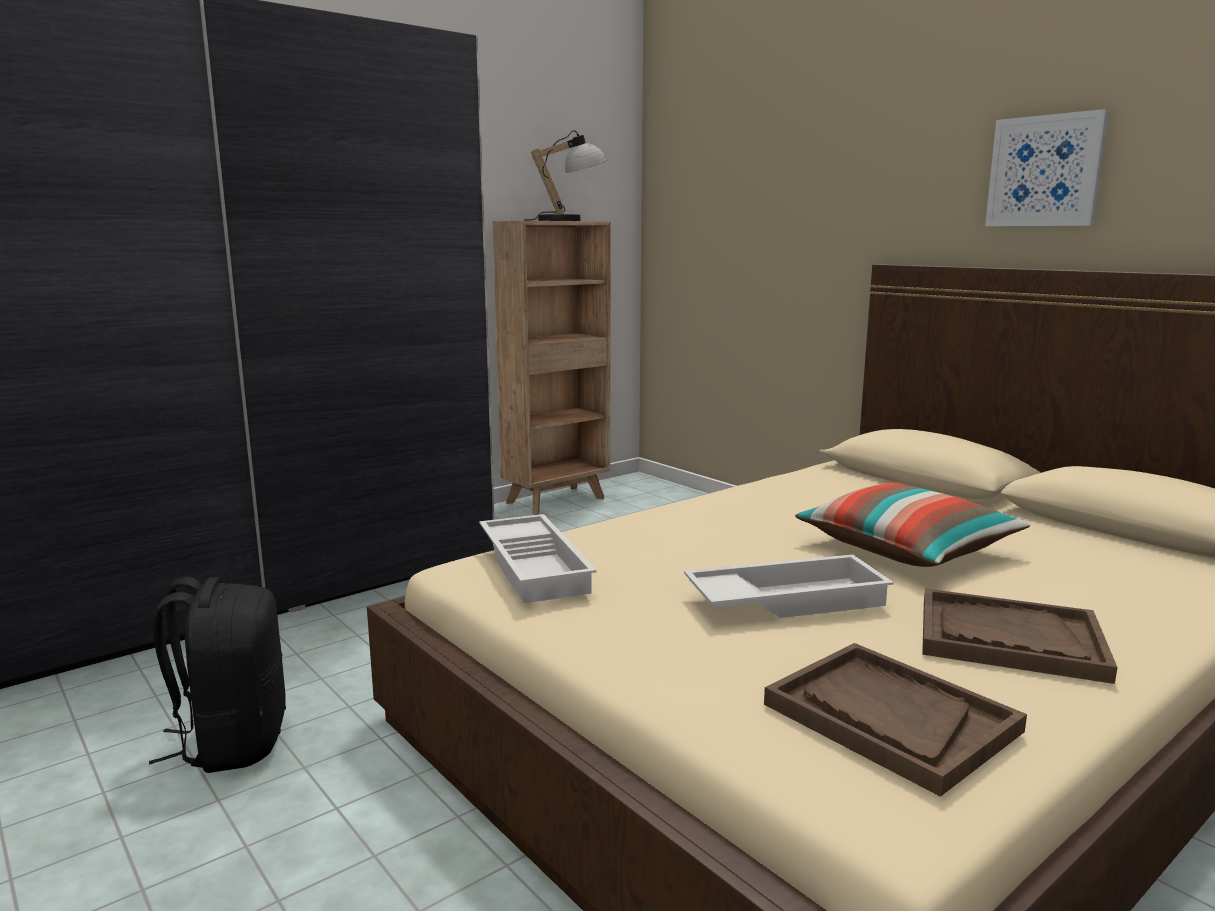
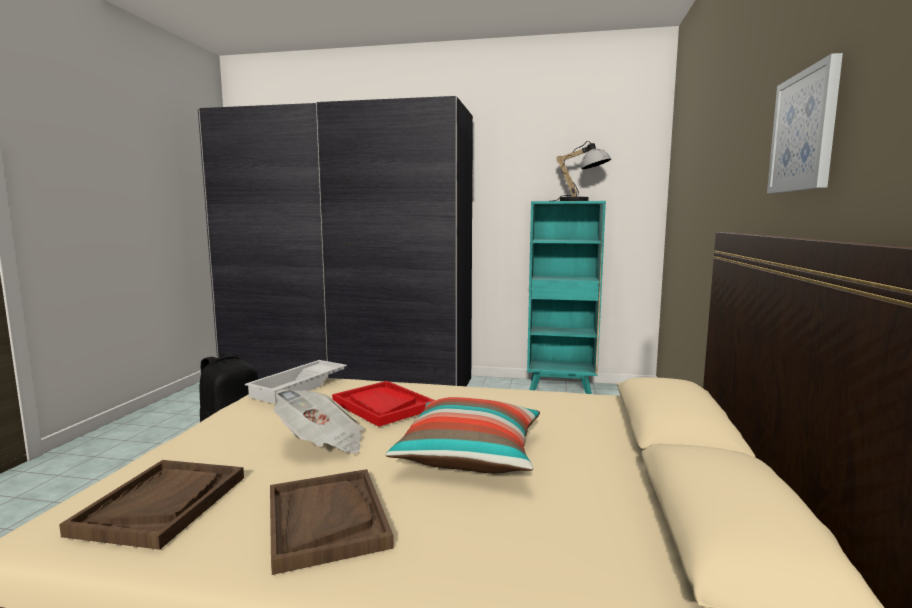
camera: 50 degrees right, 5 degrees down
brown bookcase [493,221,610,515] -> turquoise bookcase [527,201,606,394]
white tray [684,555,894,618] -> newspaper [273,389,364,454]
none -> red tray [332,381,435,427]

